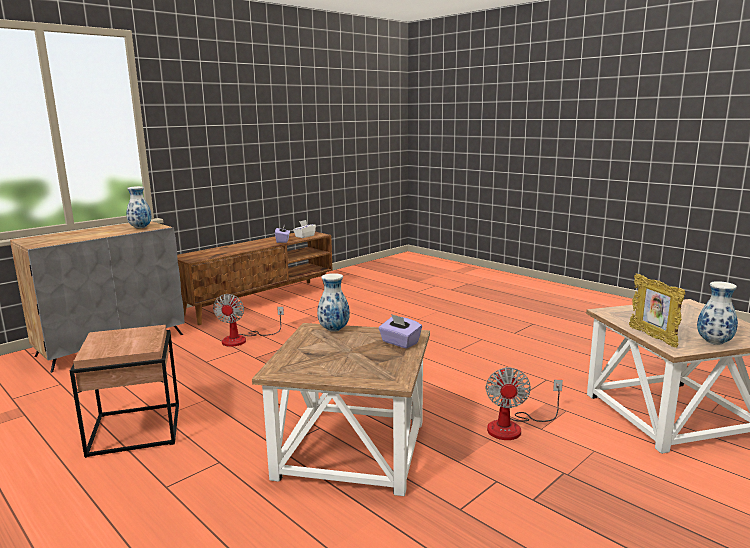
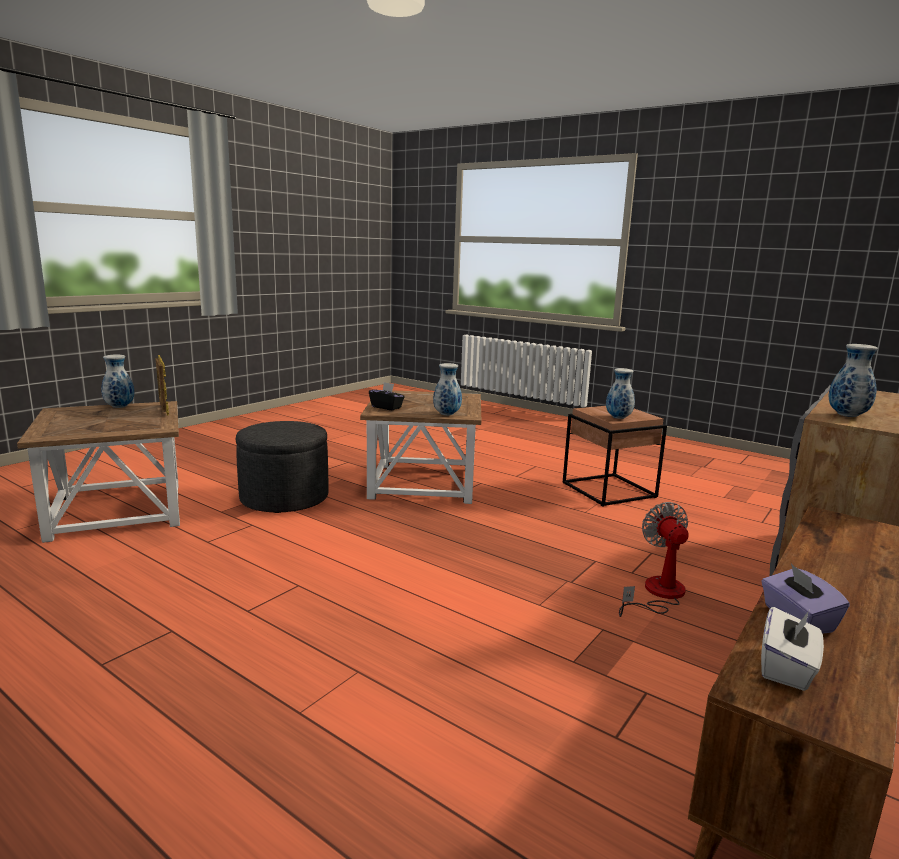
camera: 170 degrees right, 0 degrees up
purple tissue box [378,314,422,349] -> black tissue box [369,382,405,410]
fan [486,367,563,440] -> grey ottoman [236,421,328,513]
none -> vase [606,368,635,419]

